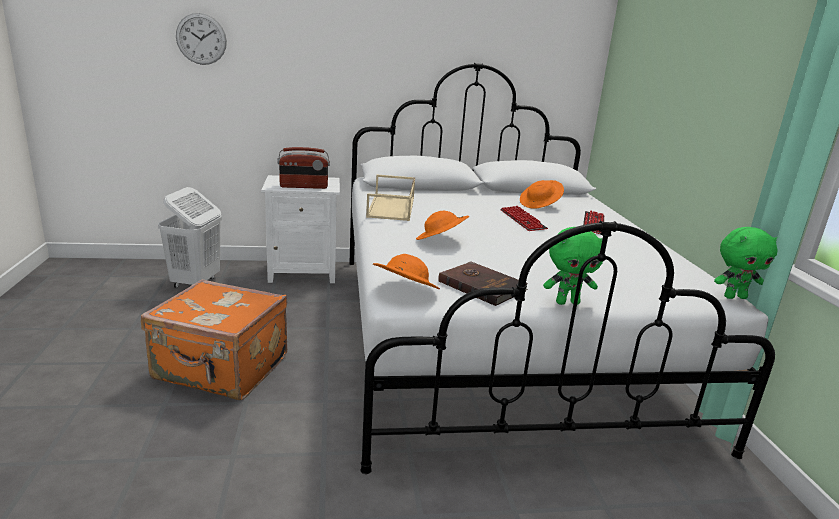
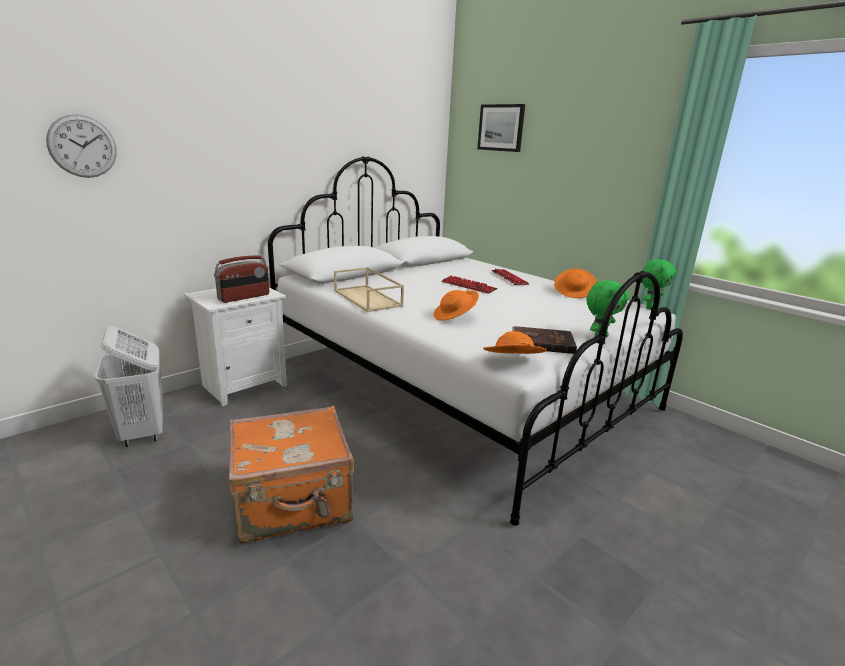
camera: 35 degrees left, 0 degrees up
orange hat [520,180,564,209] -> orange hat moved to [554,269,597,298]
none -> picture [477,104,525,152]

